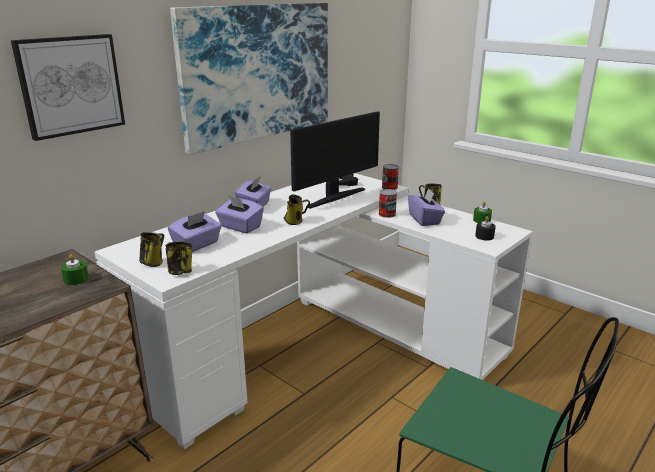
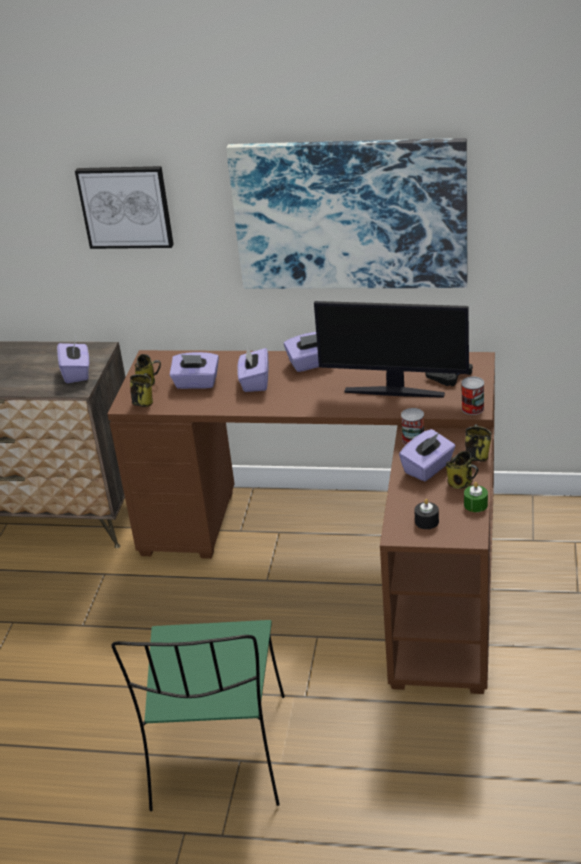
camera: 60 degrees right, 10 degrees up
green candle [61,254,89,285] -> purple tissue box [57,337,89,383]
white desk [94,173,533,450] -> brown desk [108,350,495,694]
mug [284,194,310,225] -> mug moved to [446,451,478,489]

